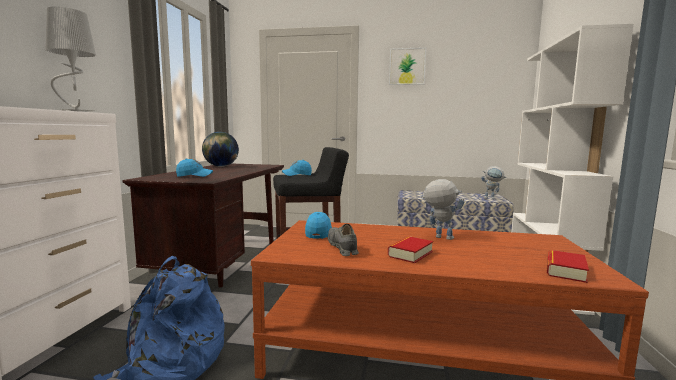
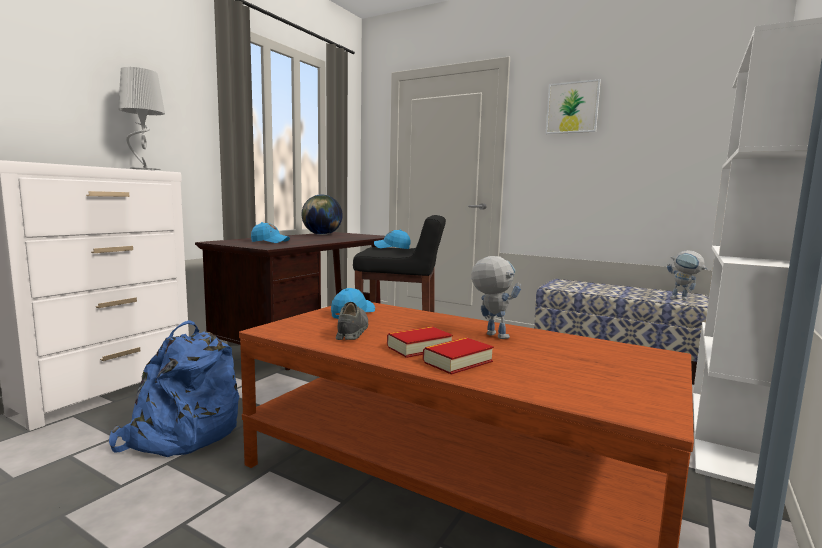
camera: 20 degrees right, 0 degrees up
book [547,250,589,283] -> book moved to [423,337,494,375]

